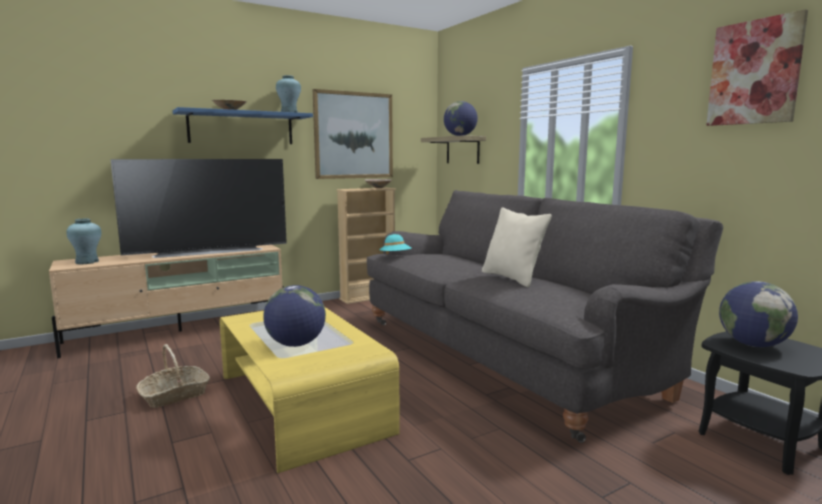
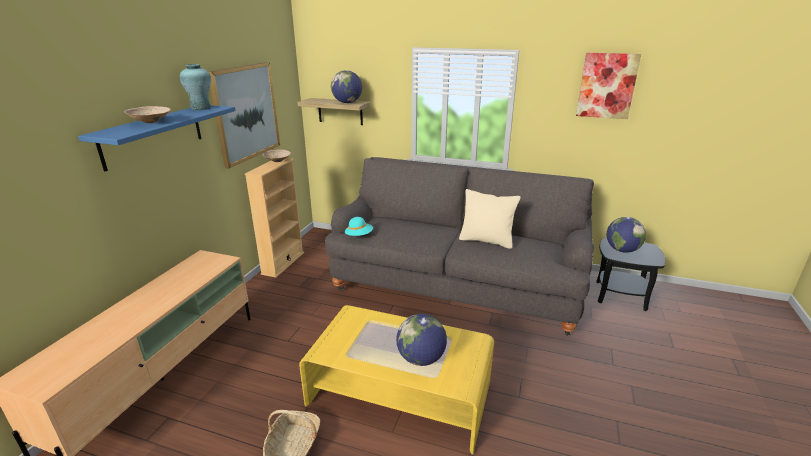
camera: 40 degrees left, 15 degrees up
turquoise vase [66,218,101,264] -> none
television [110,159,287,258] -> none

